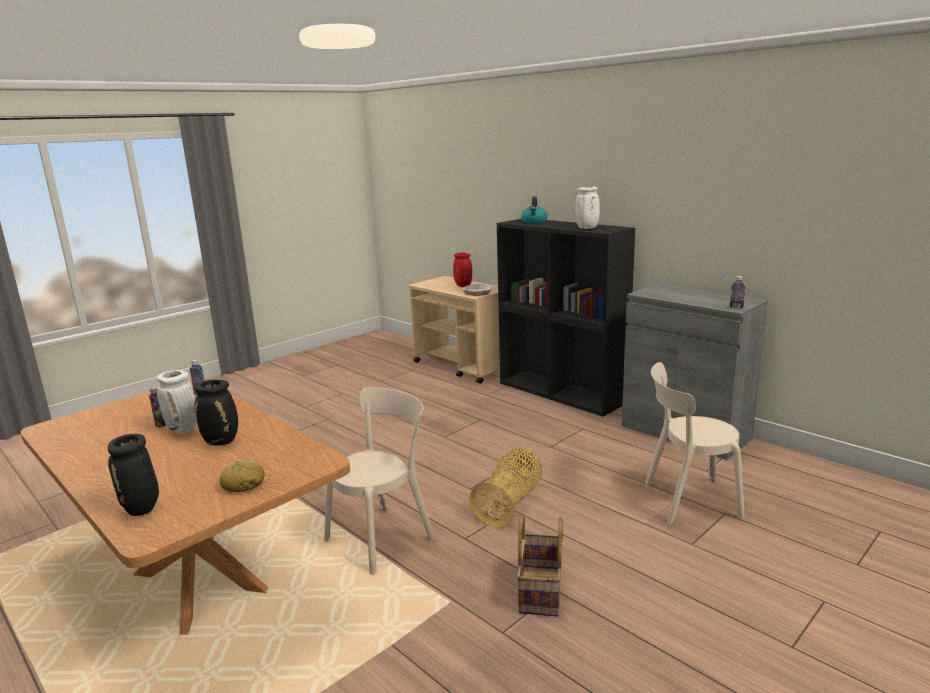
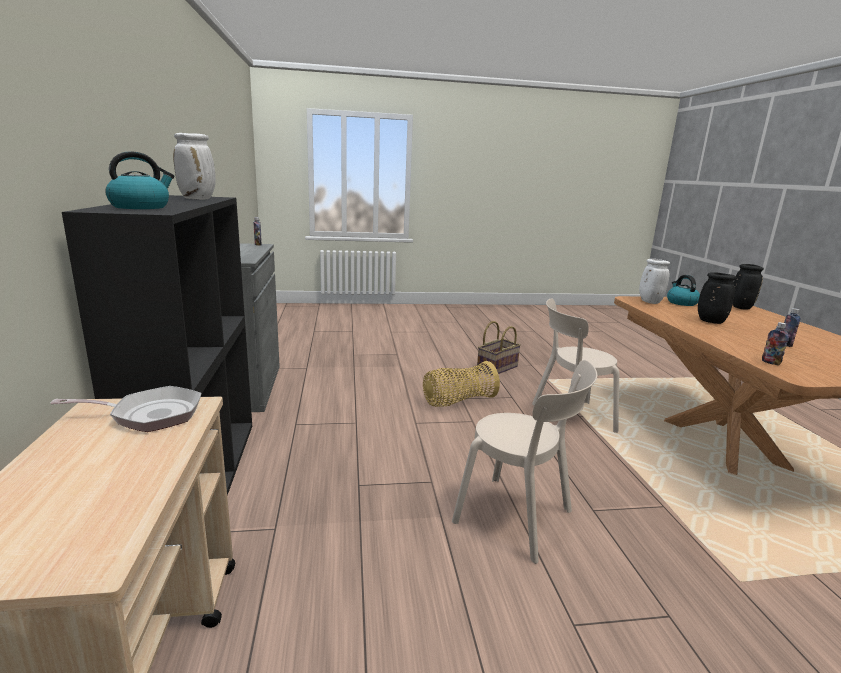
camera: 145 degrees left, 0 degrees up
white vase [157,370,197,434] -> white vase moved to [639,259,670,304]
bread [220,461,265,492] -> kettle [667,275,700,306]
red vase [453,253,472,287] -> none
beige chair [645,362,745,524] -> beige chair moved to [452,360,597,564]

